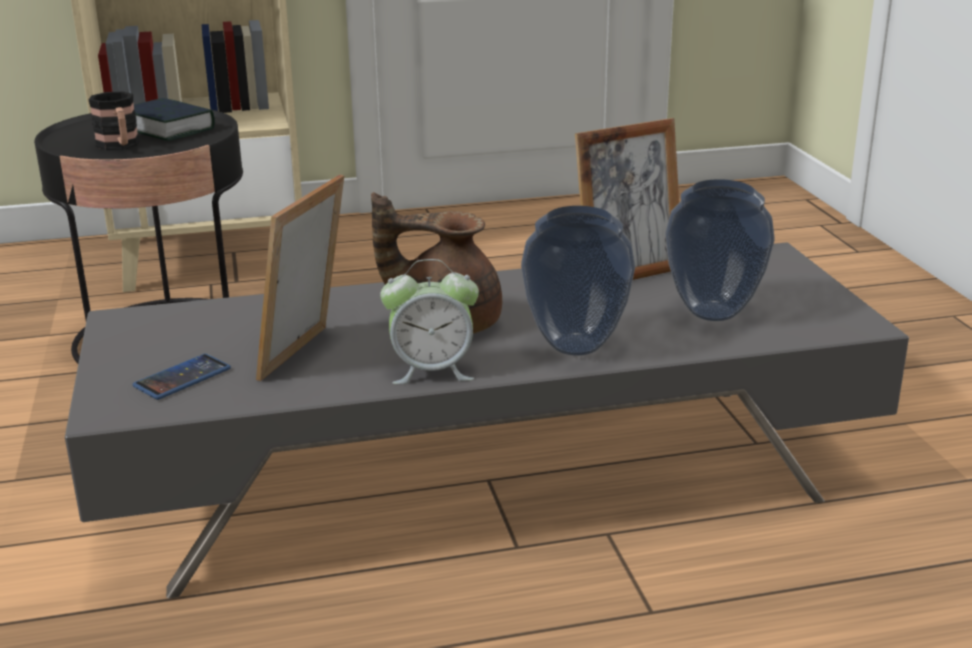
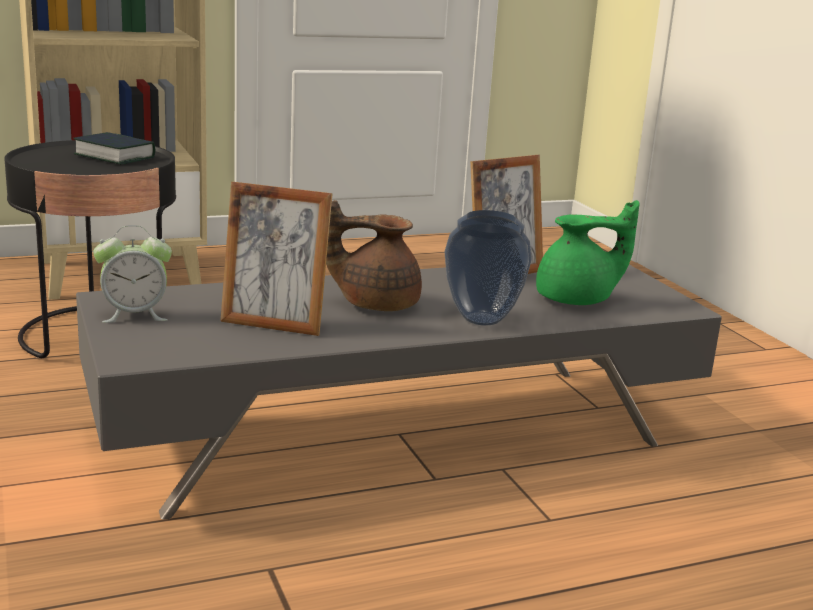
camera: 10 degrees left, 5 degrees down
mug [88,91,140,150] -> none
phone [132,354,231,400] -> none
picture frame [256,174,344,381] -> picture frame turned 90 degrees counterclockwise [220,182,333,336]
alarm clock [380,259,479,384] -> alarm clock moved to [93,225,172,323]
vase [665,179,775,321] -> green teapot [536,200,639,305]

